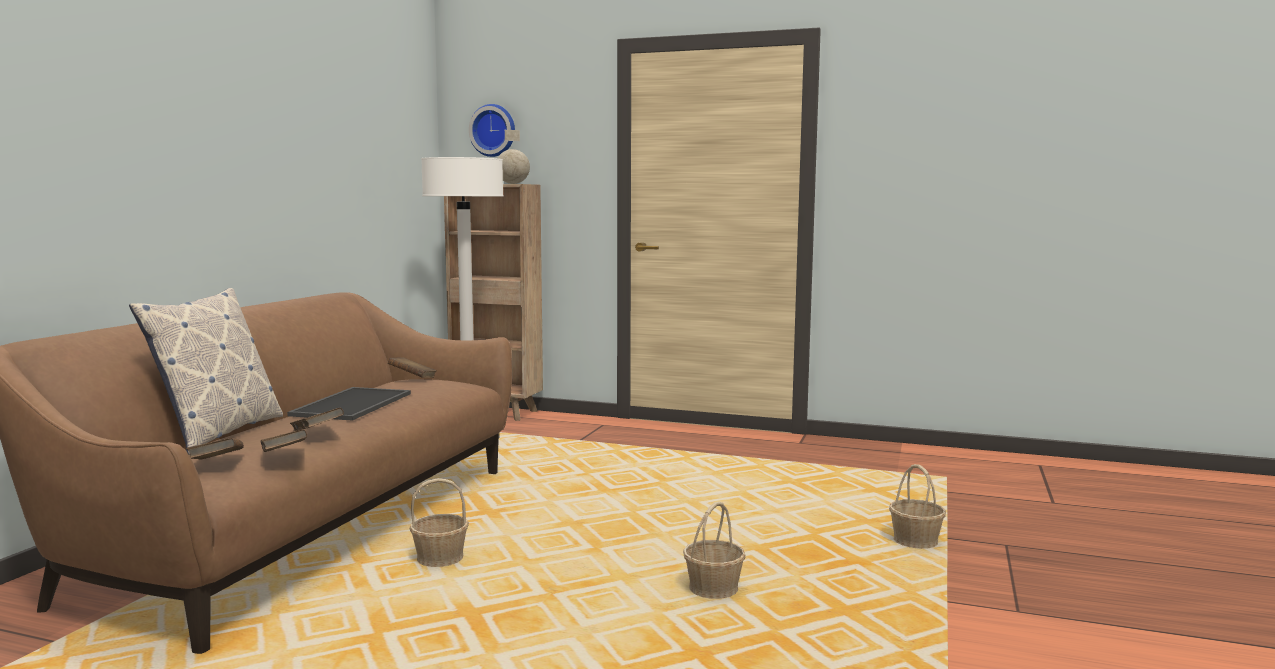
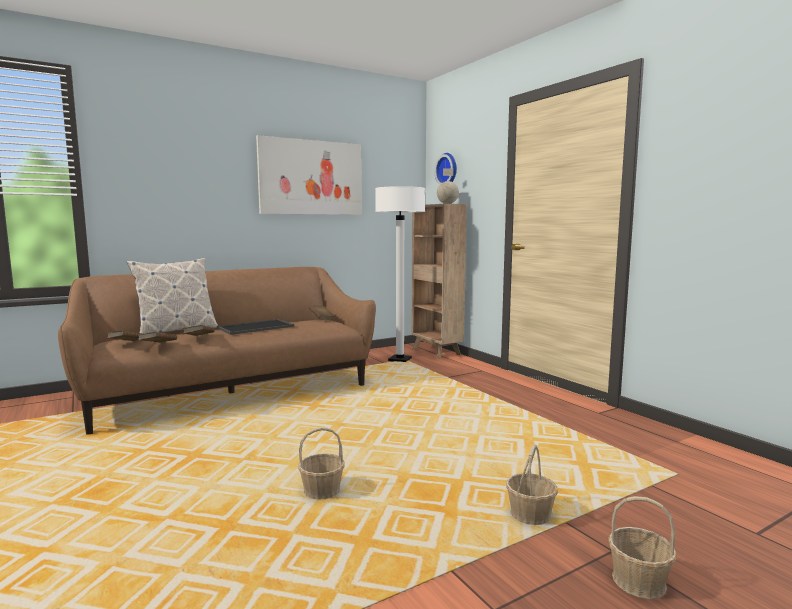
camera: 40 degrees right, 0 degrees up
basket [410,478,469,567] -> basket moved to [608,496,677,599]
none -> picture [256,135,362,215]

